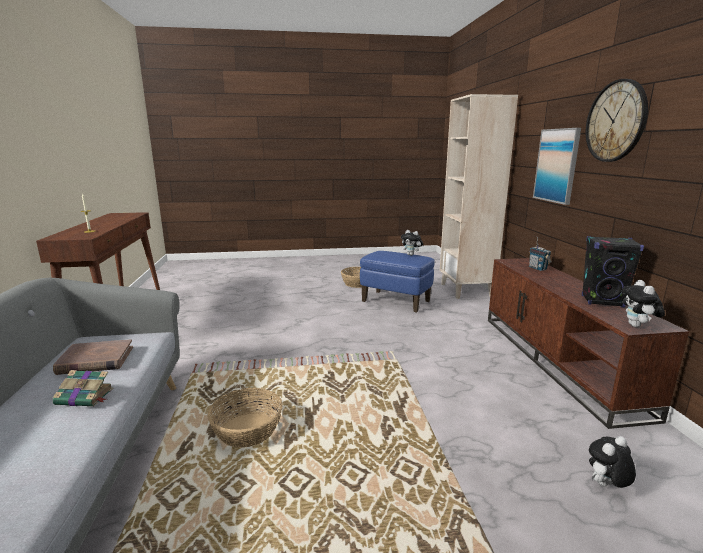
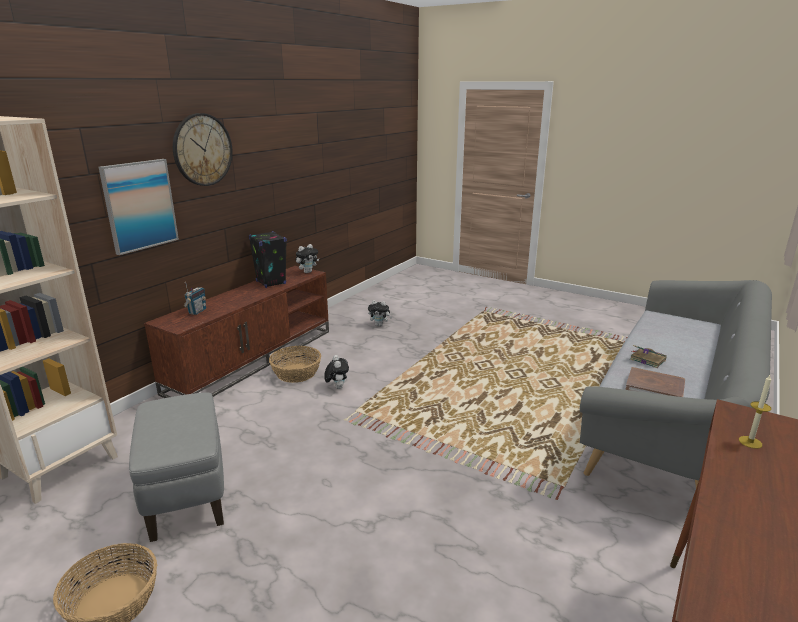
camera: 140 degrees left, 5 degrees up
basket [207,388,283,448] -> basket moved to [269,346,321,383]
blue ottoman [360,251,435,313] -> grey ottoman [129,392,224,542]
plush toy [401,230,423,256] -> plush toy moved to [324,355,349,389]

